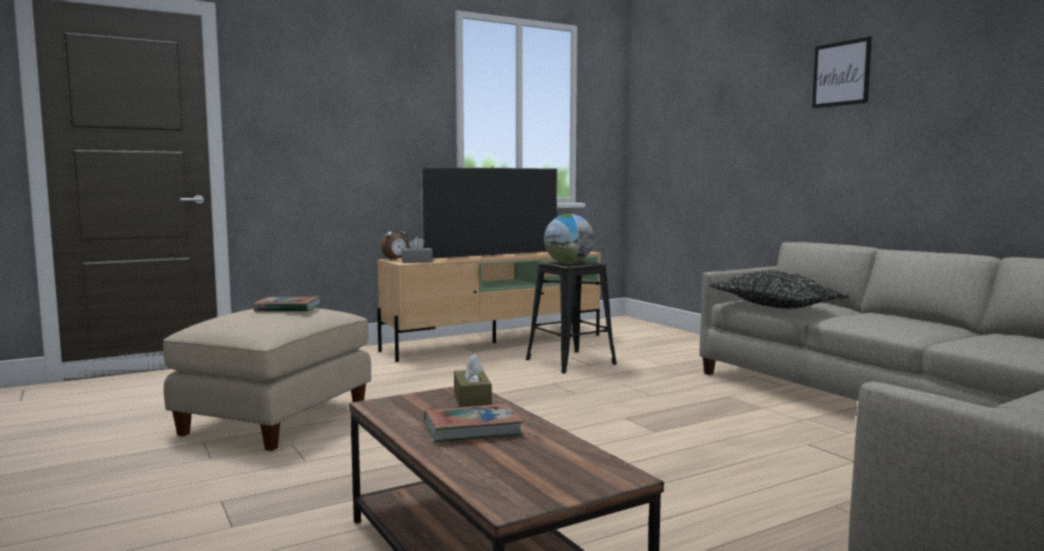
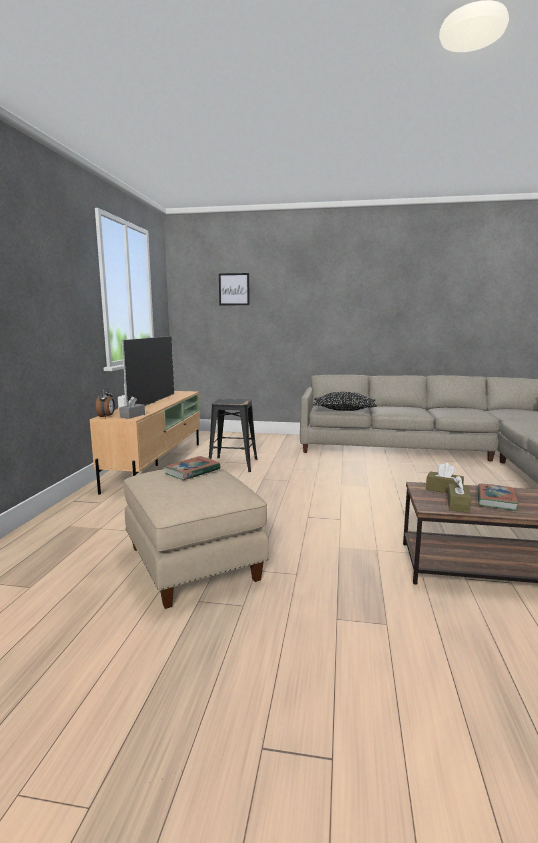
camera: 50 degrees left, 5 degrees up
globe [544,214,594,264] -> none
picture [812,37,872,108] -> picture moved to [219,273,250,305]
none -> brown tissue box [447,476,471,513]

